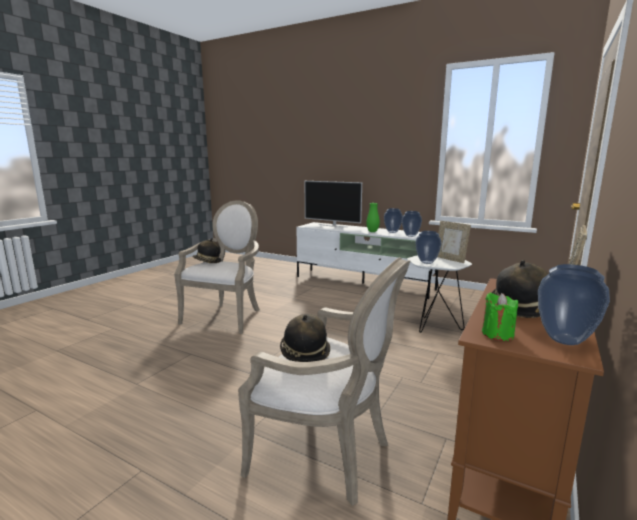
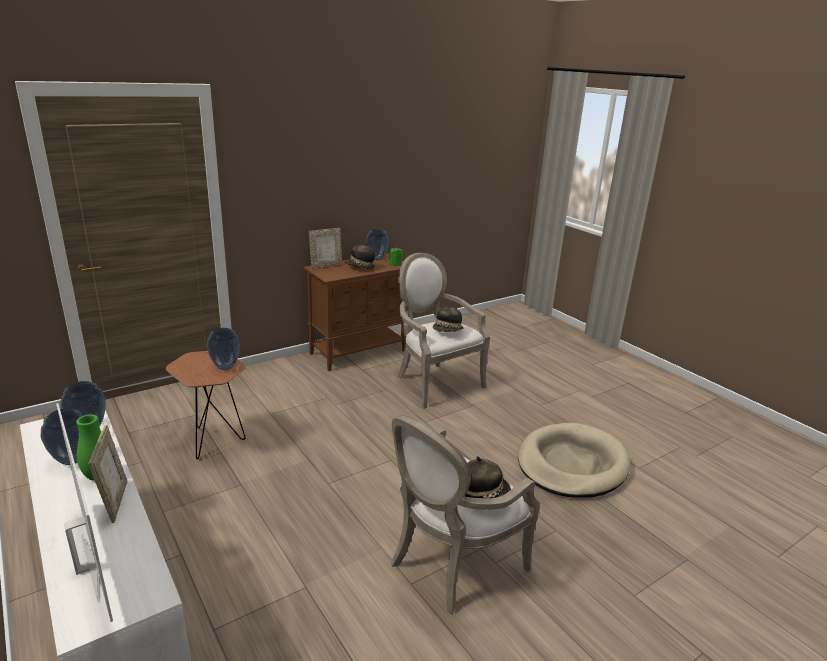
camera: 155 degrees left, 10 degrees up
white side table [407,255,472,333] -> brown side table [166,351,246,459]
picture frame [437,221,471,263] -> picture frame moved to [88,425,127,523]
none -> beige dog bed [518,423,630,498]

